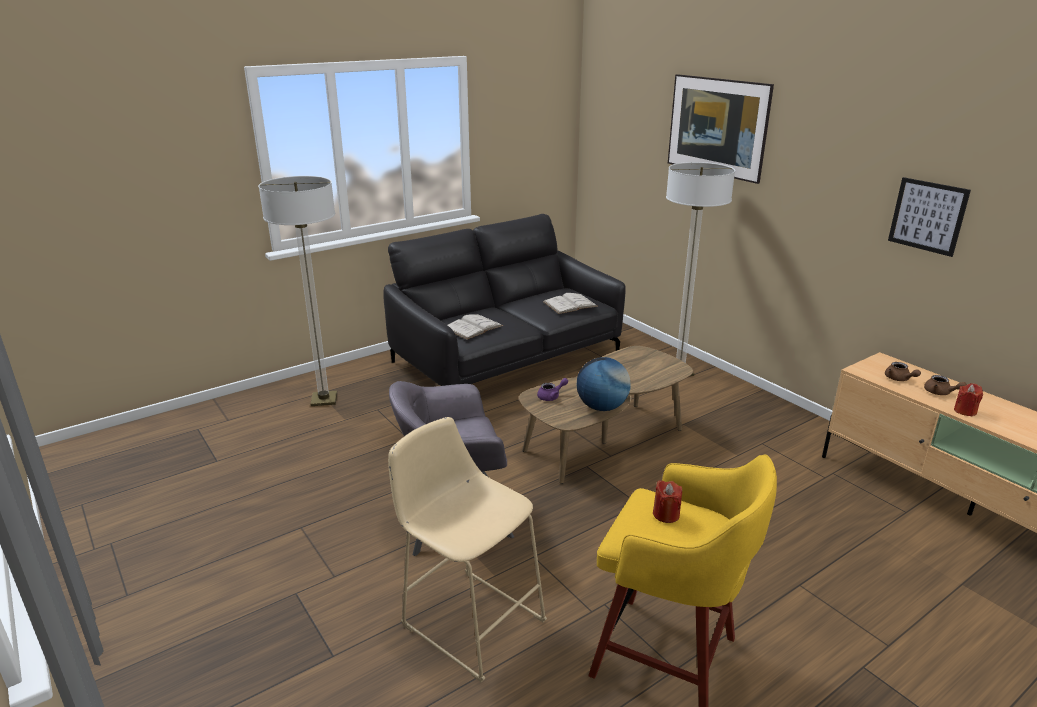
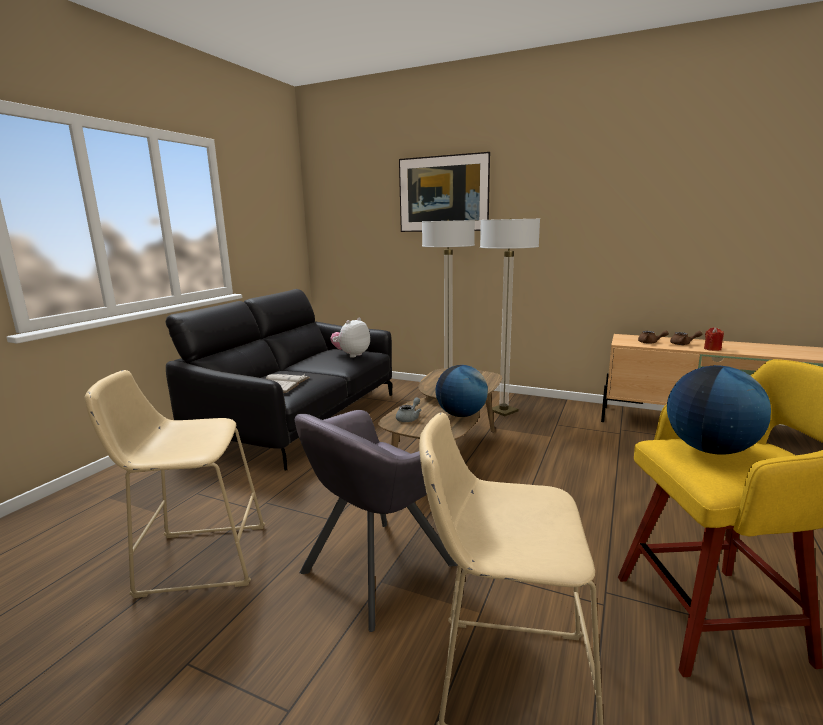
camera: 30 degrees left, 10 degrees down
floor lamp [258,176,337,406] -> floor lamp moved to [480,218,540,416]
purple teapot [537,378,568,401] -> grey teapot [396,398,421,422]
white book [544,293,598,314] -> plush toy [330,318,370,358]
red candle [653,480,682,523] -> globe [667,365,771,455]
picture [888,177,971,257] -> none
none -> beige stool [84,370,265,598]

